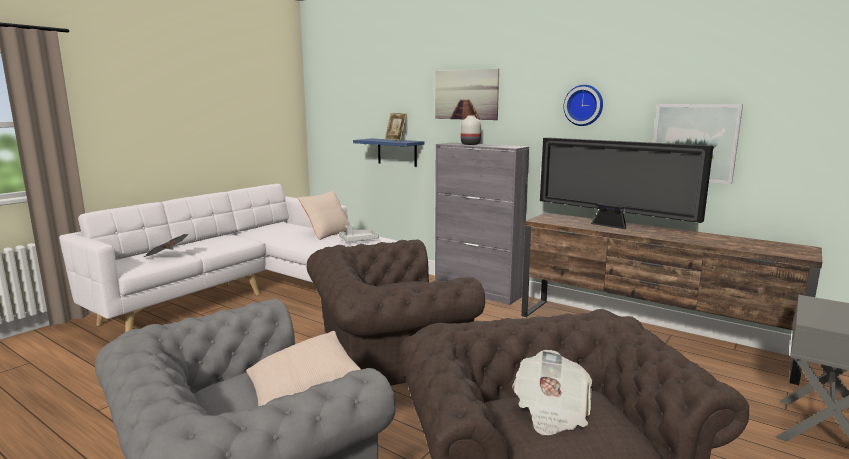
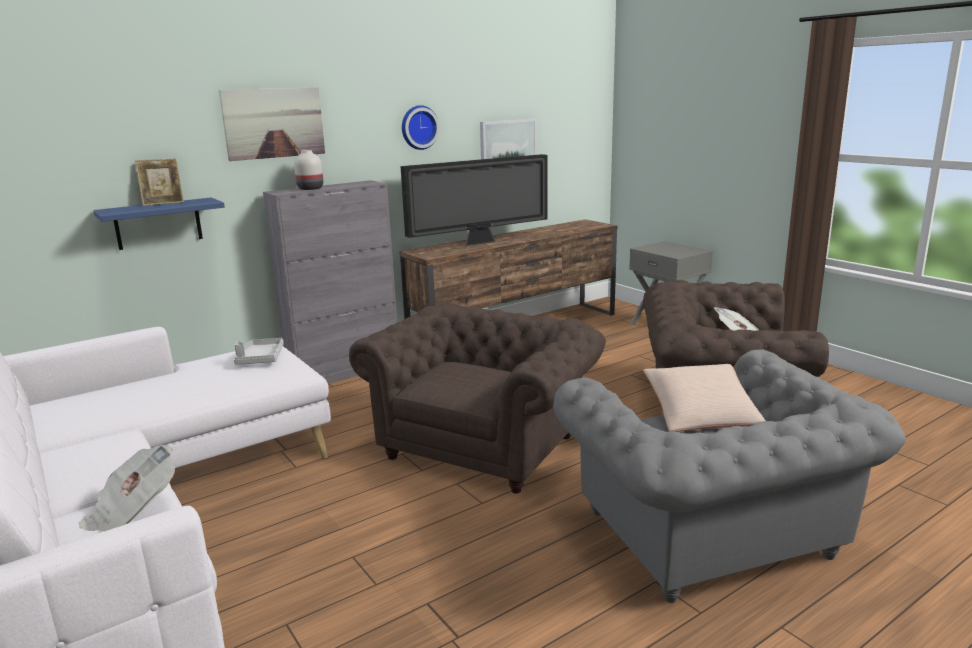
camera: 70 degrees left, 5 degrees up
beige pillow [298,191,354,240] -> none
brown armchair [307,239,485,386] -> brown armchair turned 150 degrees counterclockwise [349,302,606,494]

